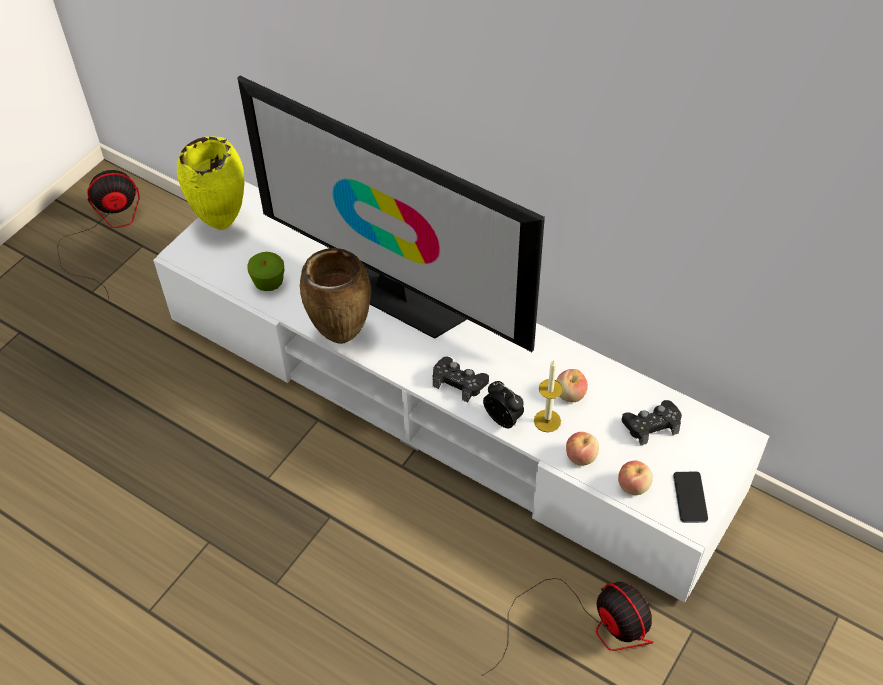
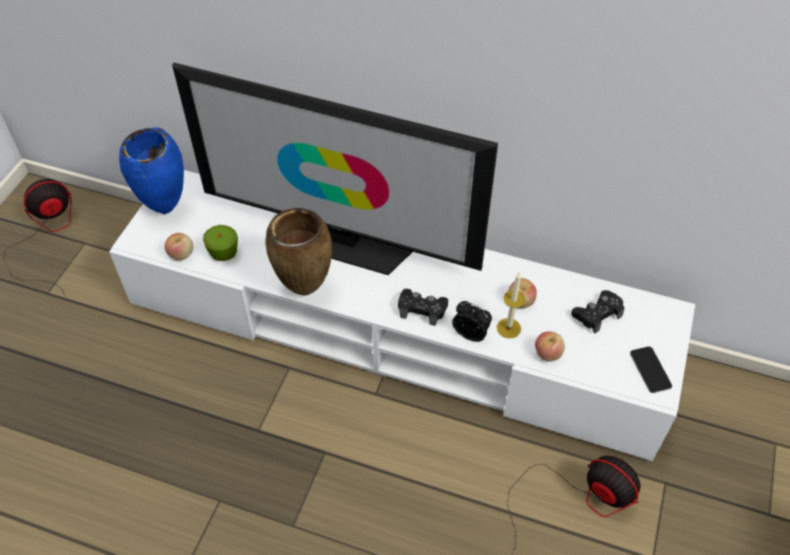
camera: 15 degrees left, 0 degrees up
yellow vase [177,136,244,230] -> blue vase [119,127,184,214]
apple [618,461,653,495] -> apple moved to [165,233,193,260]

